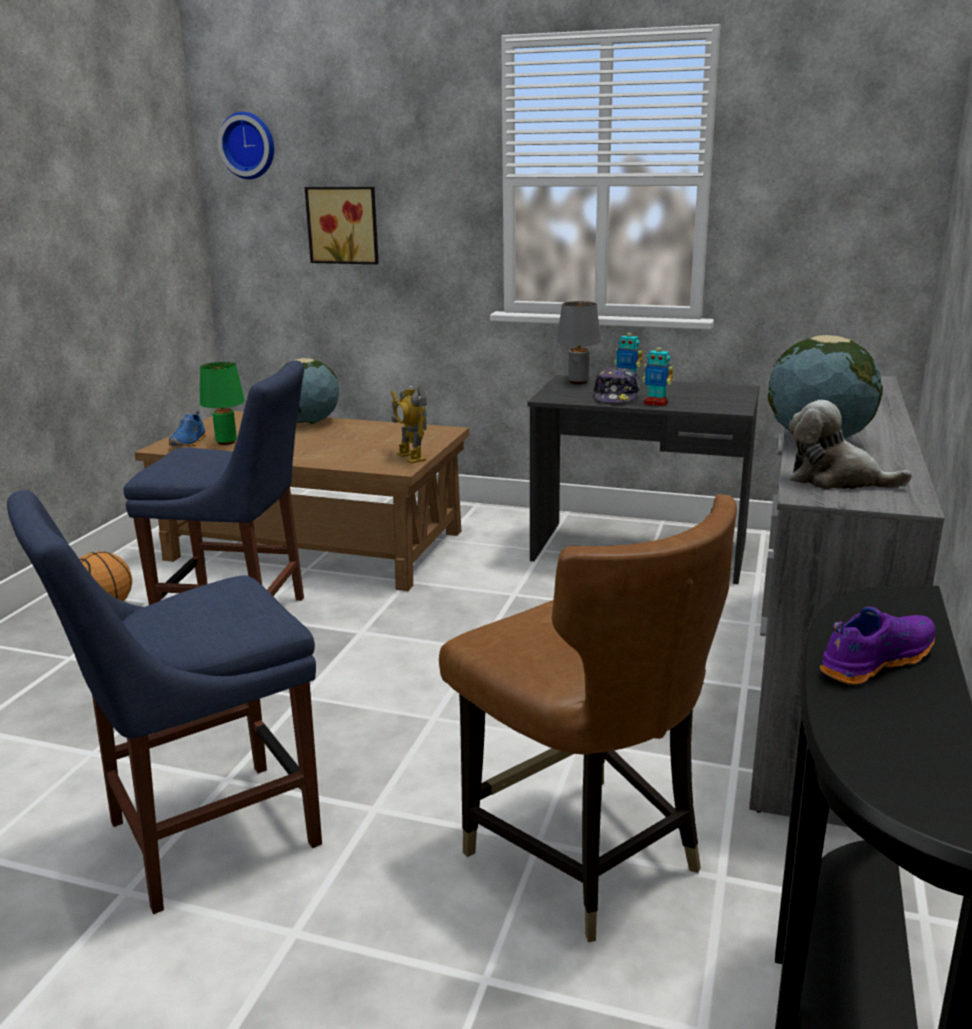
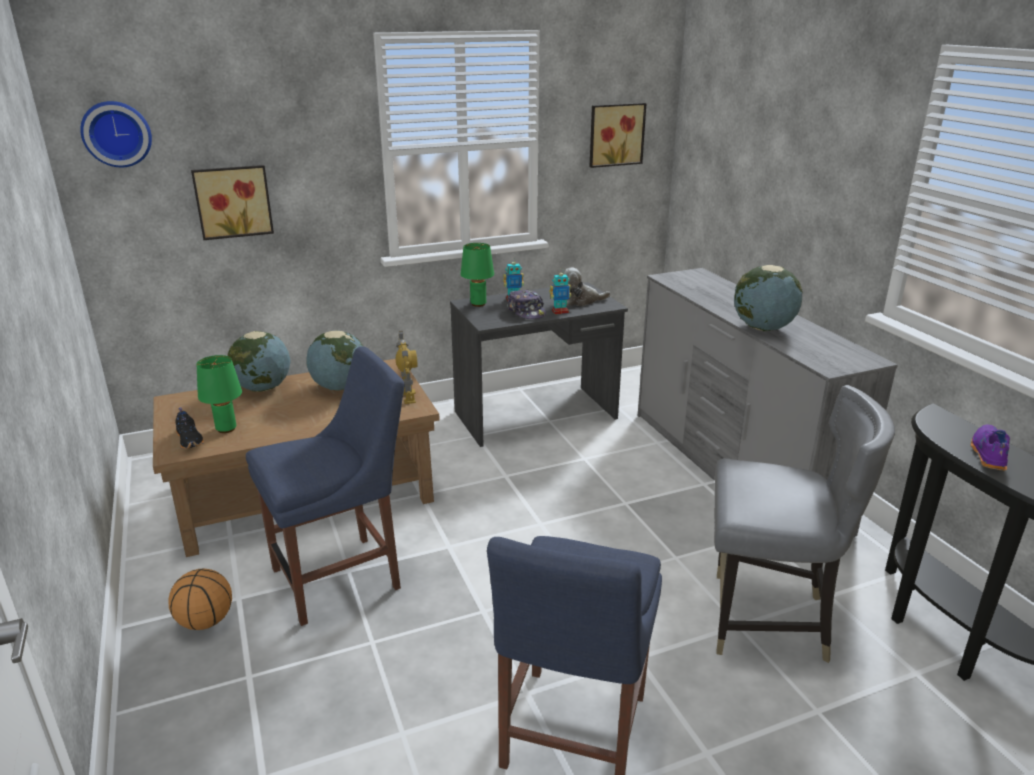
camera: 40 degrees left, 5 degrees up
blue shoe [169,411,206,446] -> black shoe [175,407,204,449]
toy robot [391,385,427,464] -> toy robot turned 120 degrees counterclockwise [396,331,418,404]
brown chair [439,494,737,942] -> grey chair [714,385,895,663]
grey table lamp [557,301,601,384] -> green table lamp [460,243,494,307]
plush toy [789,400,912,489] -> plush toy moved to [563,268,610,306]
none -> globe [306,330,363,391]
none -> picture [589,103,647,168]

